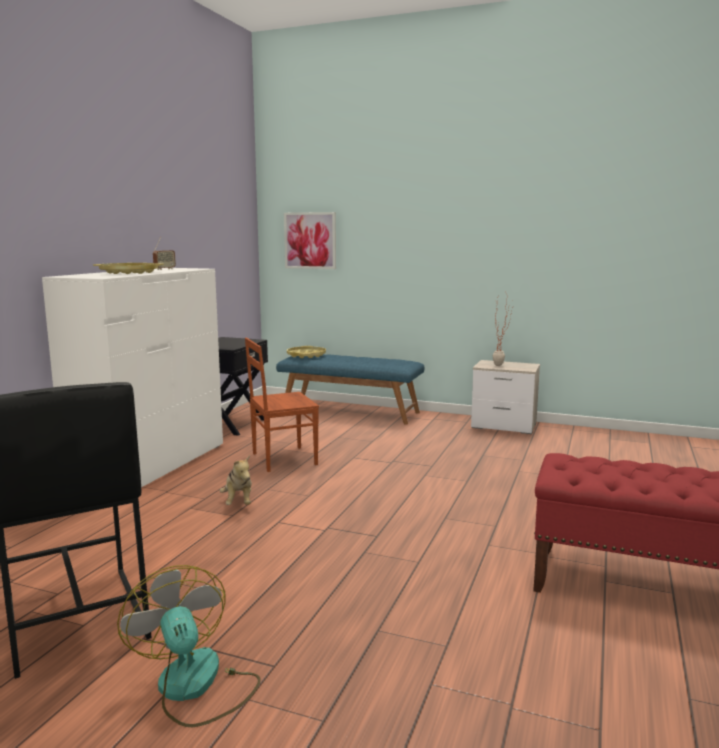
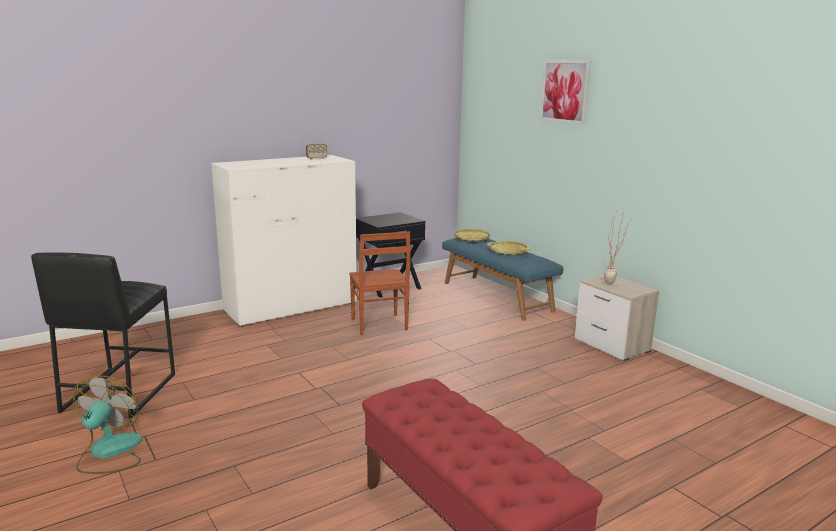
camera: 35 degrees right, 5 degrees up
yellow tray [93,263,164,274] -> yellow tray moved to [487,241,532,256]
plush toy [220,455,252,505] -> none
brown chair [245,337,319,472] -> brown chair turned 120 degrees counterclockwise [349,232,411,335]
picture [284,212,336,269] -> picture moved to [540,60,591,124]

